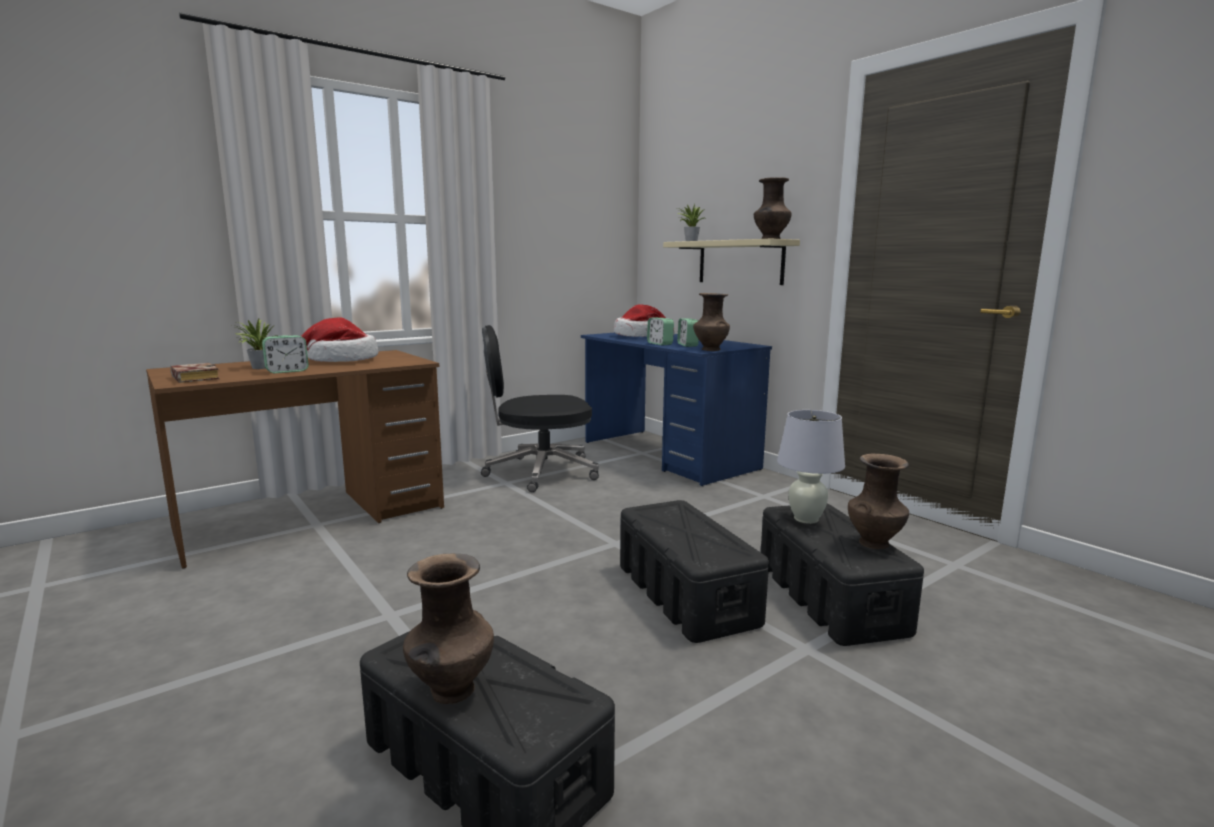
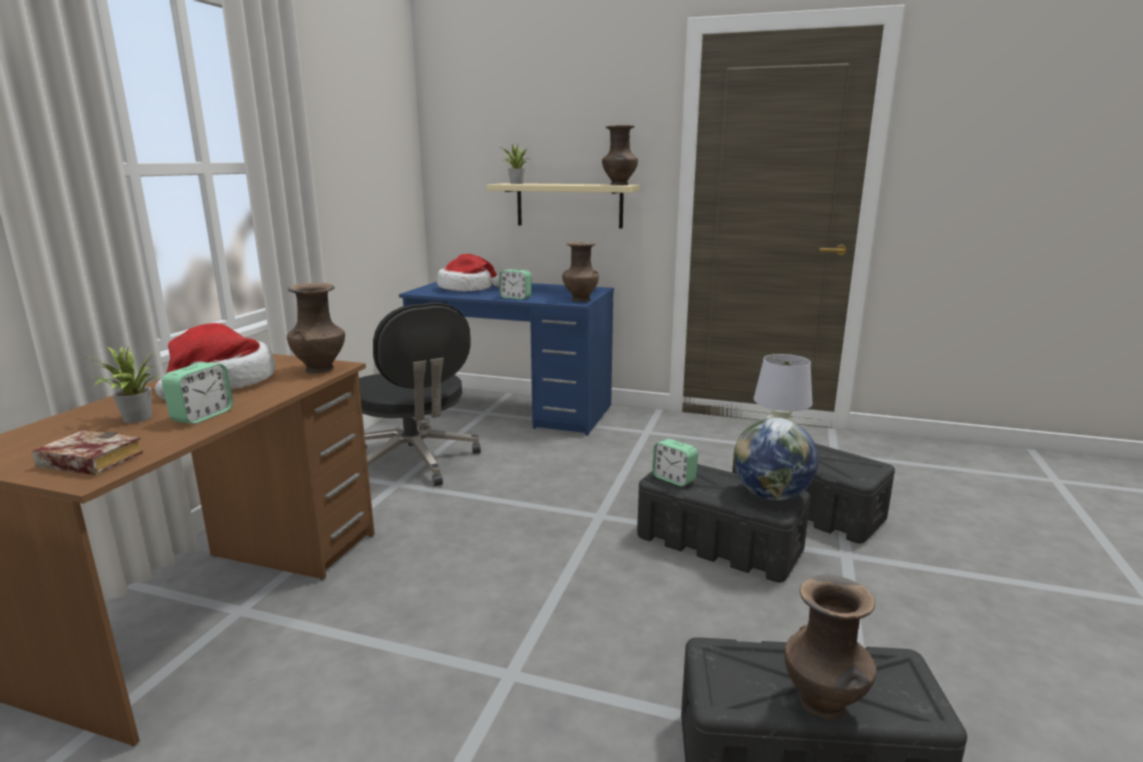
camera: 35 degrees left, 5 degrees up
black office chair [481,325,599,492] -> black office chair turned 75 degrees counterclockwise [359,302,481,486]
alarm clock [677,318,699,347] -> alarm clock moved to [652,439,698,486]
brown vase [848,454,909,549] -> brown vase moved to [287,283,345,374]
none -> globe [734,418,818,500]

